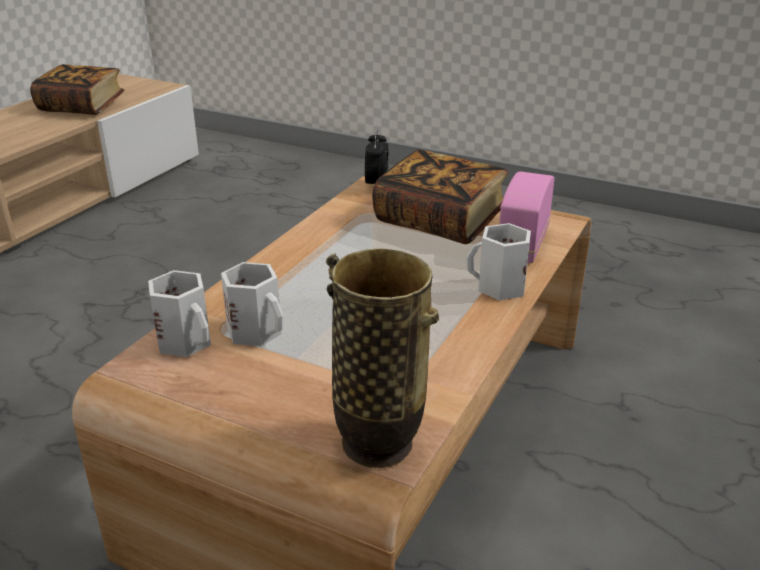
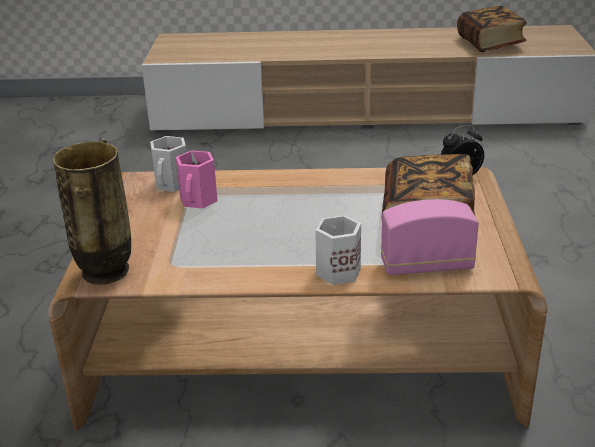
camera: 65 degrees right, 0 degrees up
white mug [221,262,283,346] -> pink mug [176,150,218,208]

